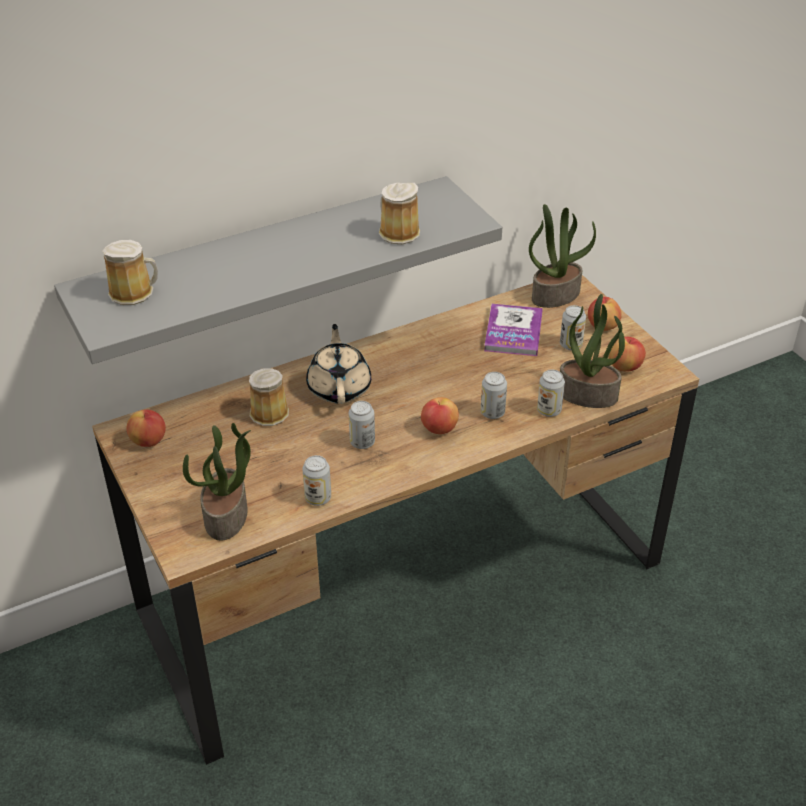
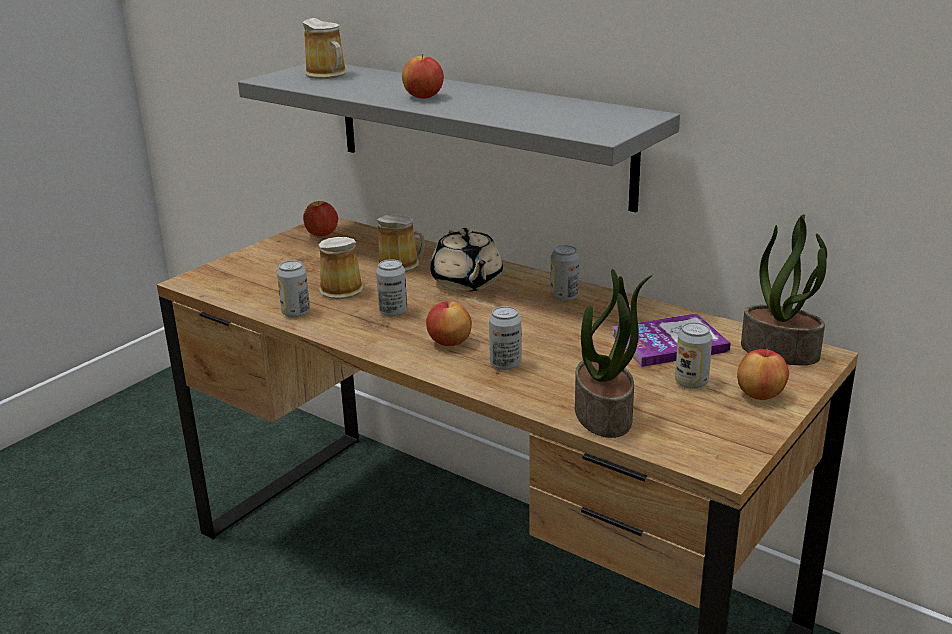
camera: 65 degrees right, 15 degrees down
potted plant [183,423,251,541] -> none
beige teapot [306,324,371,404] -> beige teapot turned 105 degrees clockwise [430,228,503,292]
mug [379,183,420,244] -> mug moved to [319,237,364,299]
can [537,369,565,417] -> can moved to [551,245,579,301]
apple [609,337,646,372] -> apple moved to [402,55,444,99]

